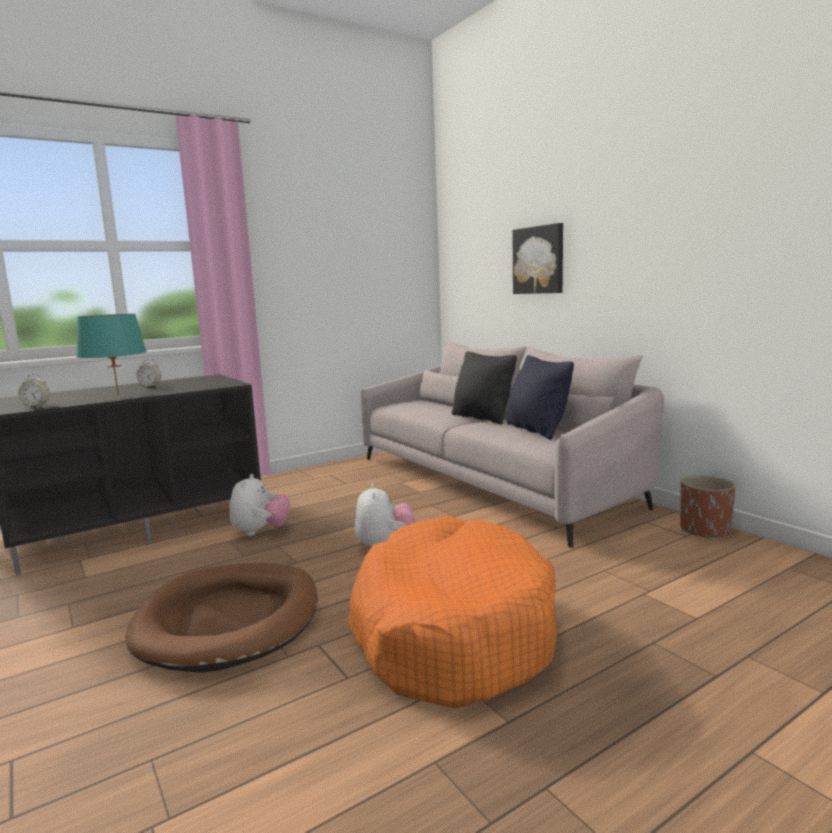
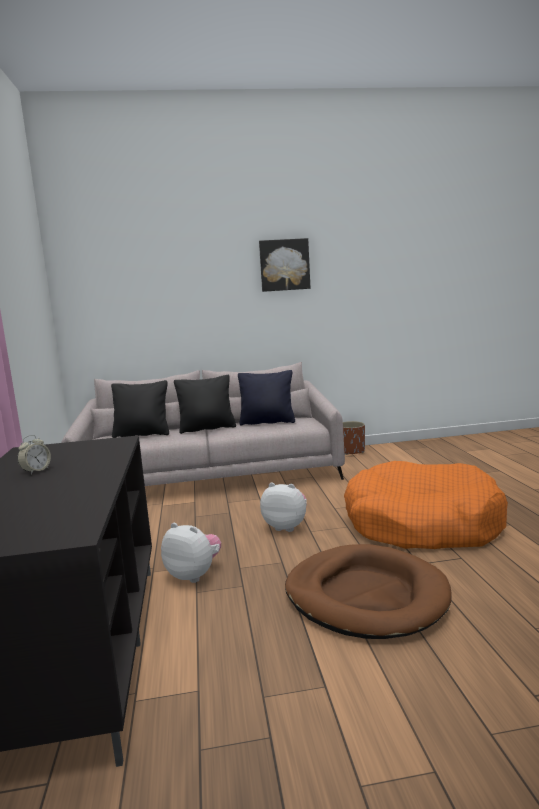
camera: 65 degrees left, 0 degrees up
alarm clock [18,374,50,407] -> none
turquoise table lamp [76,314,147,396] -> none
picture [512,223,563,294] -> picture moved to [259,238,310,292]
none -> black pillow [111,380,169,438]

